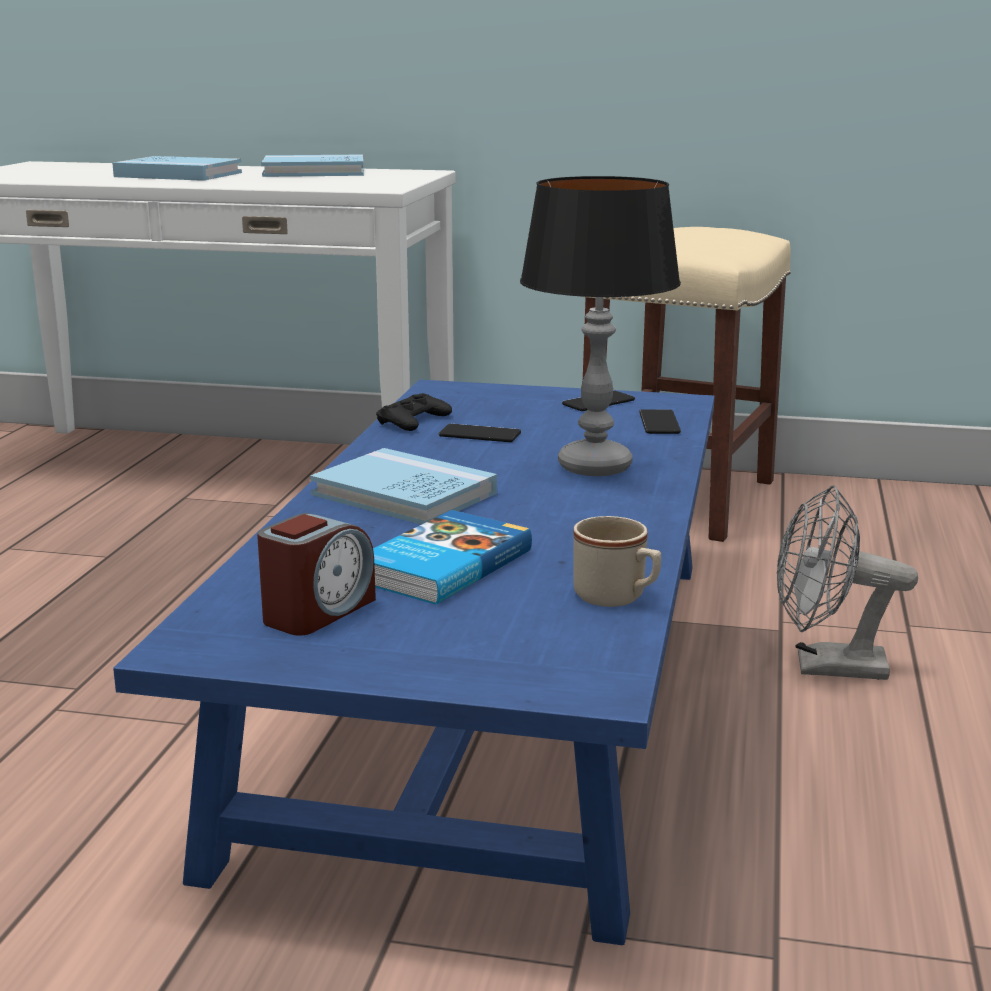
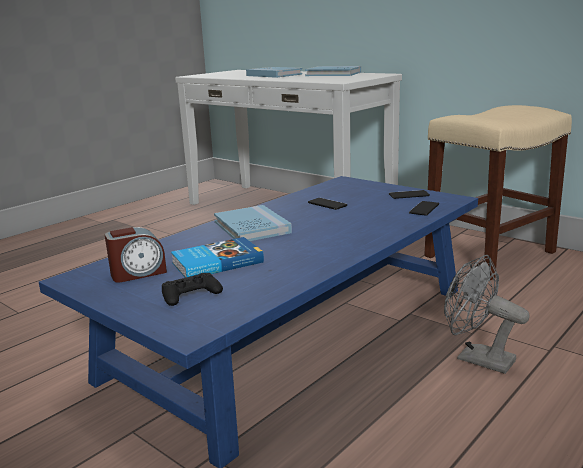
camera: 30 degrees right, 0 degrees up
black game controller [376,393,452,431] -> black game controller moved to [162,273,223,306]
table lamp [520,176,681,476] -> none
beige mug [573,516,661,607] -> none

